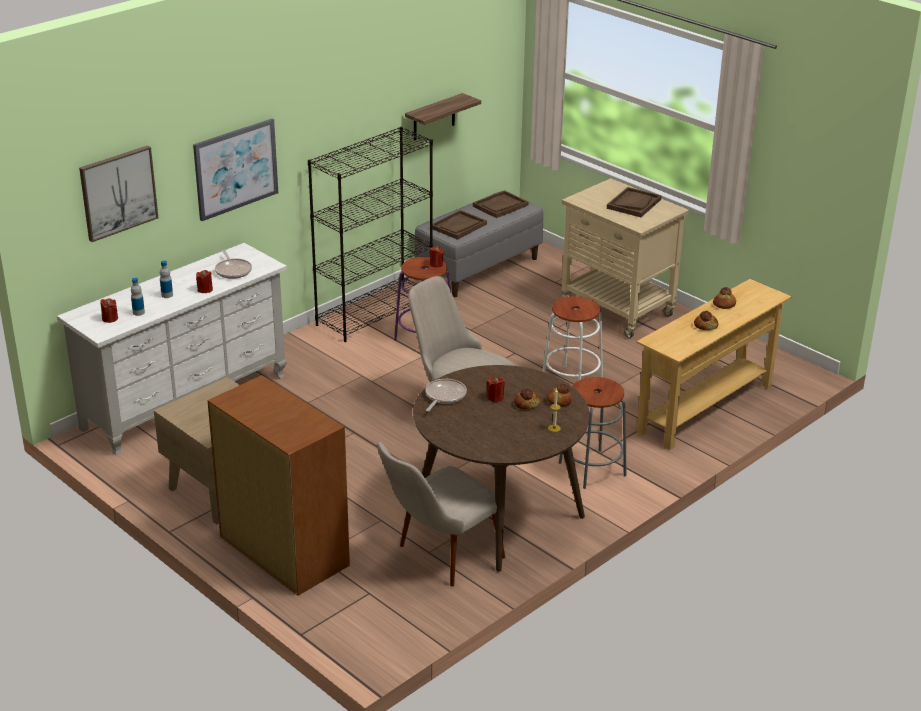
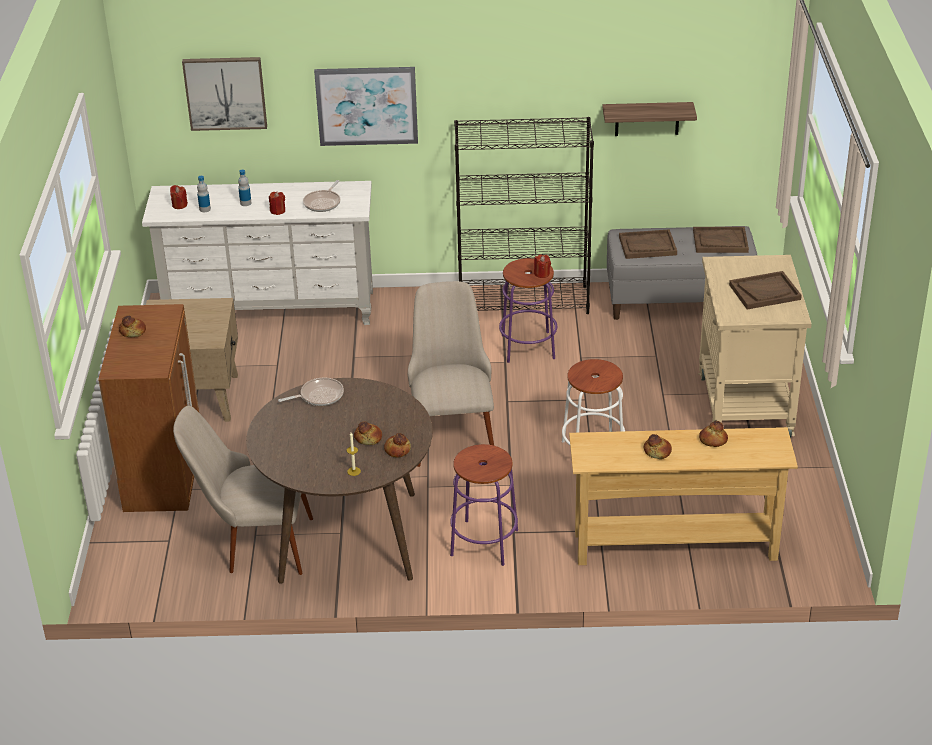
camera: 45 degrees right, 5 degrees up
red candle [486,377,505,402] -> none
grey stool [559,377,626,489] -> purple stool [450,444,518,566]
none -> bread [119,316,146,337]

